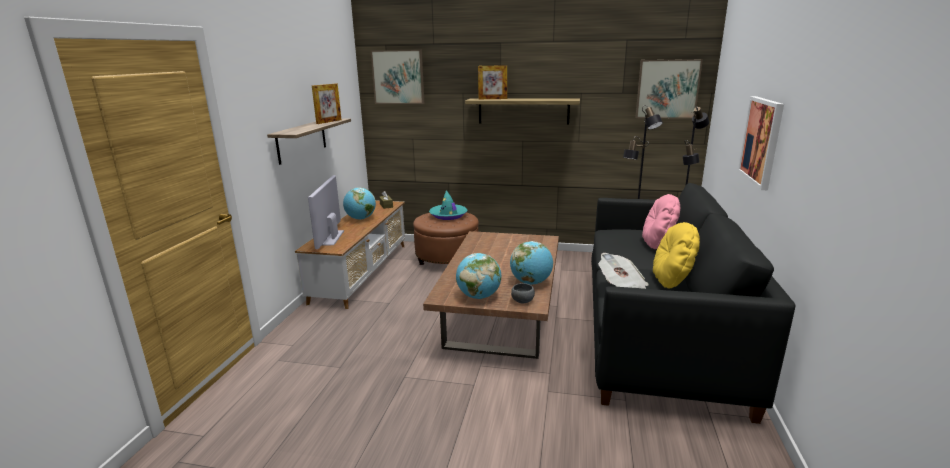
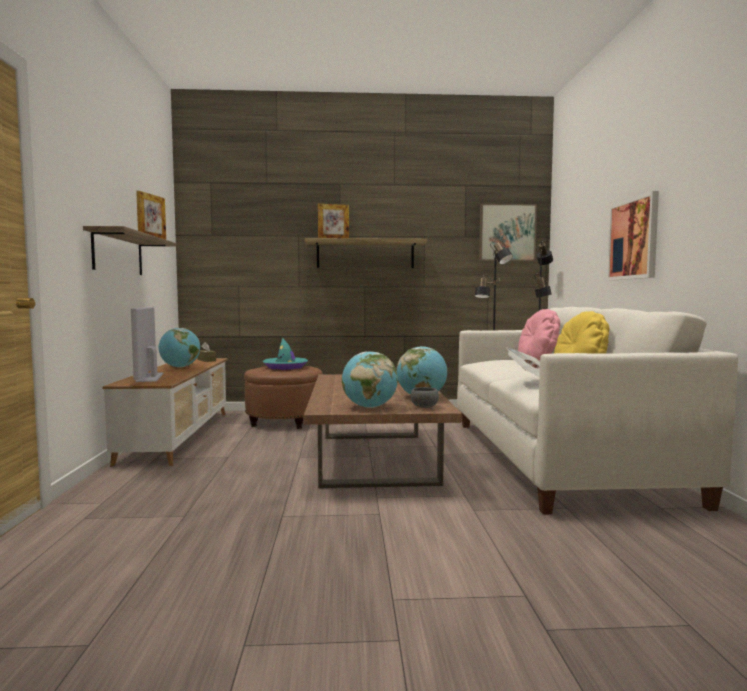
camera: 15 degrees left, 15 degrees down
picture [371,49,424,104] -> none
black sofa [591,183,795,424] -> white sofa [457,307,738,514]

